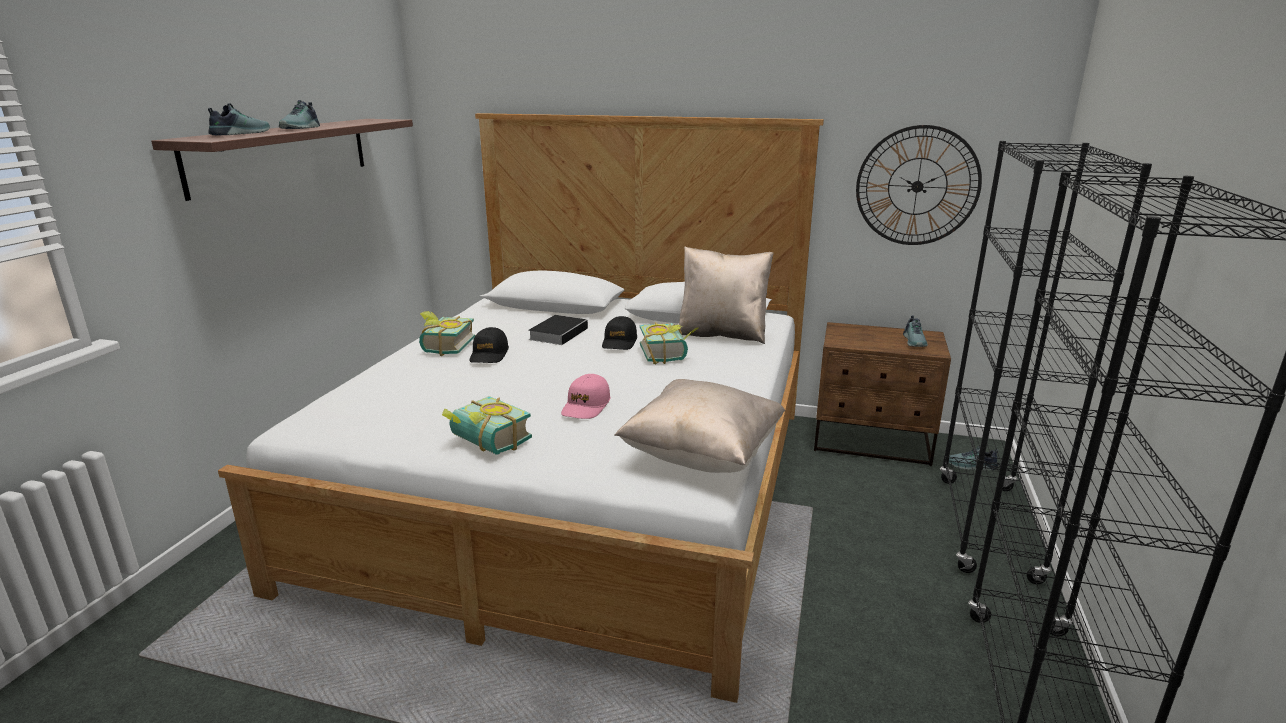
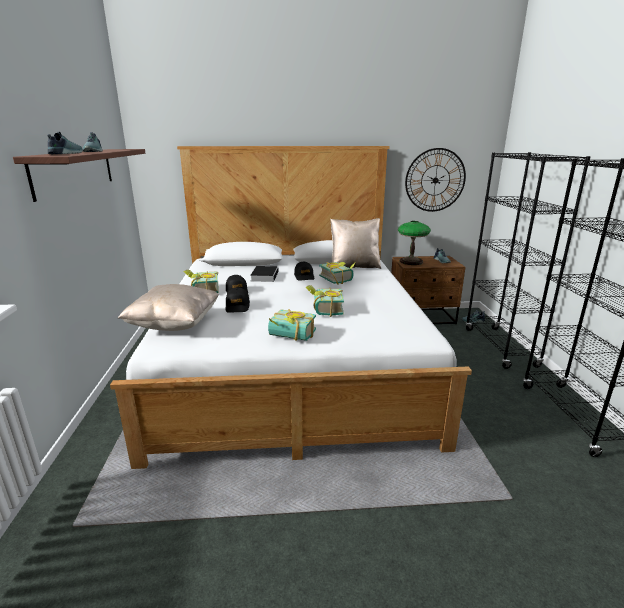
camera: 20 degrees left, 0 degrees up
pink cap [561,374,611,419] -> book [305,285,344,317]
beige pillow [615,379,785,473] -> beige pillow moved to [118,284,219,331]
none -> black cap [226,288,250,313]
none -> table lamp [398,221,431,265]

